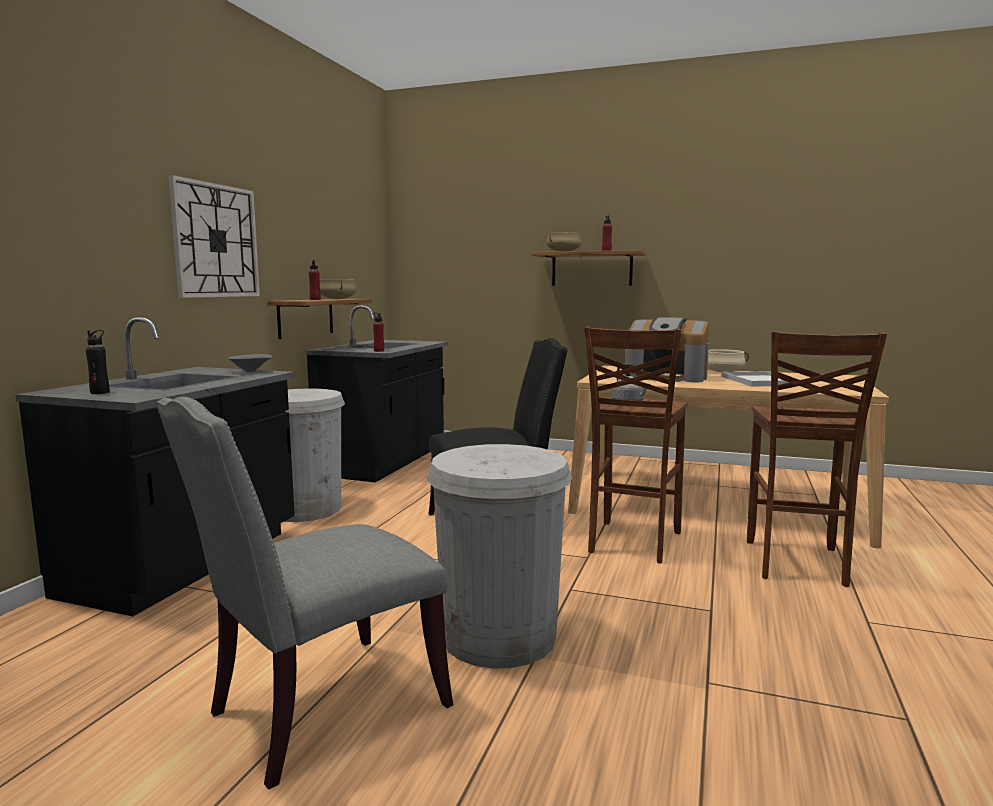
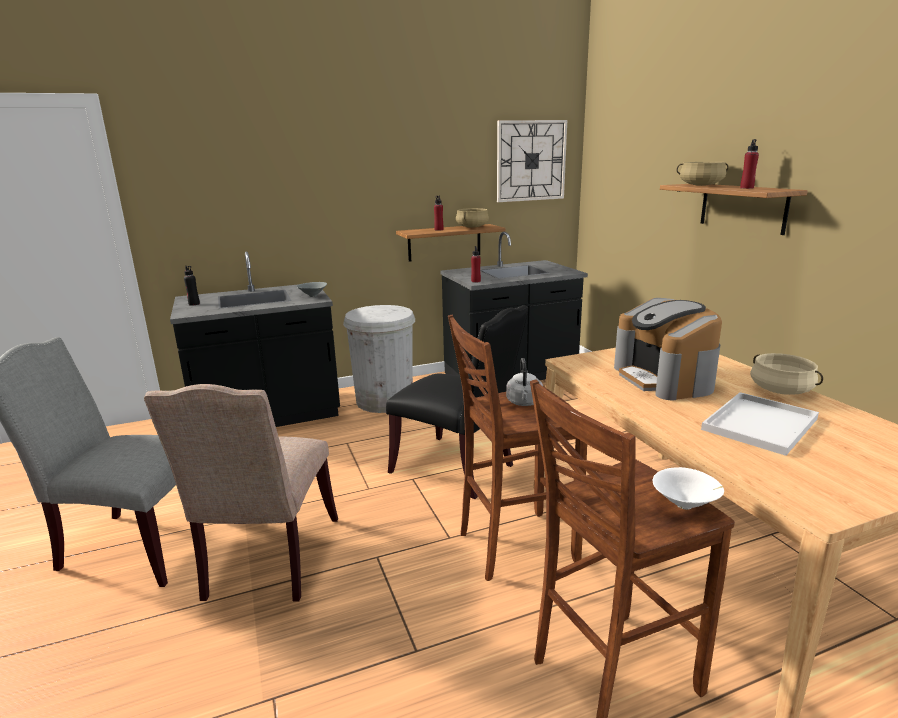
camera: 50 degrees right, 10 degrees up
wall clock [168,175,260,298] -> wall clock moved to [497,120,567,202]
white trash can [427,444,572,669] -> beige chair [144,384,338,601]
none -> white bowl [653,467,724,510]

